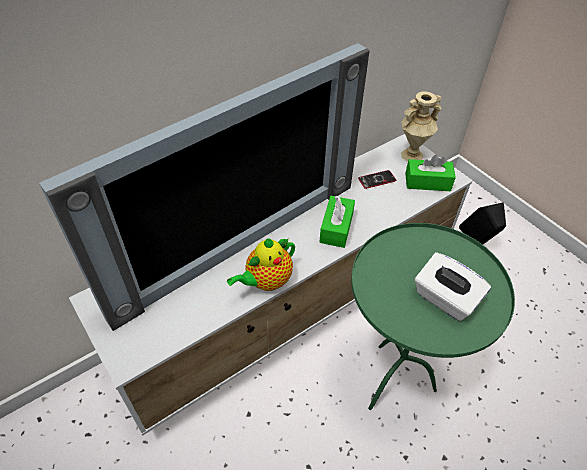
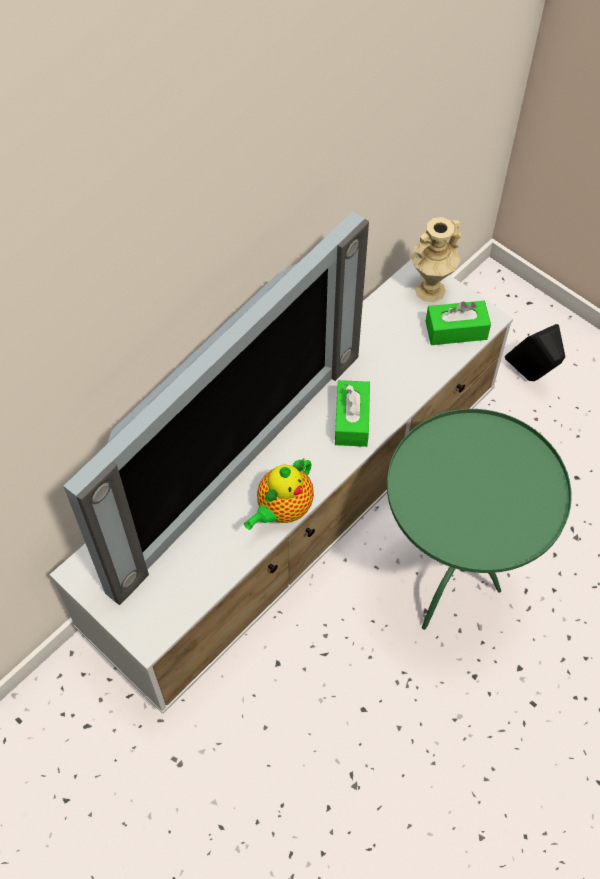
camera: 10 degrees left, 10 degrees up
phone [358,170,396,189] -> none
white tissue box [415,253,491,321] -> none

